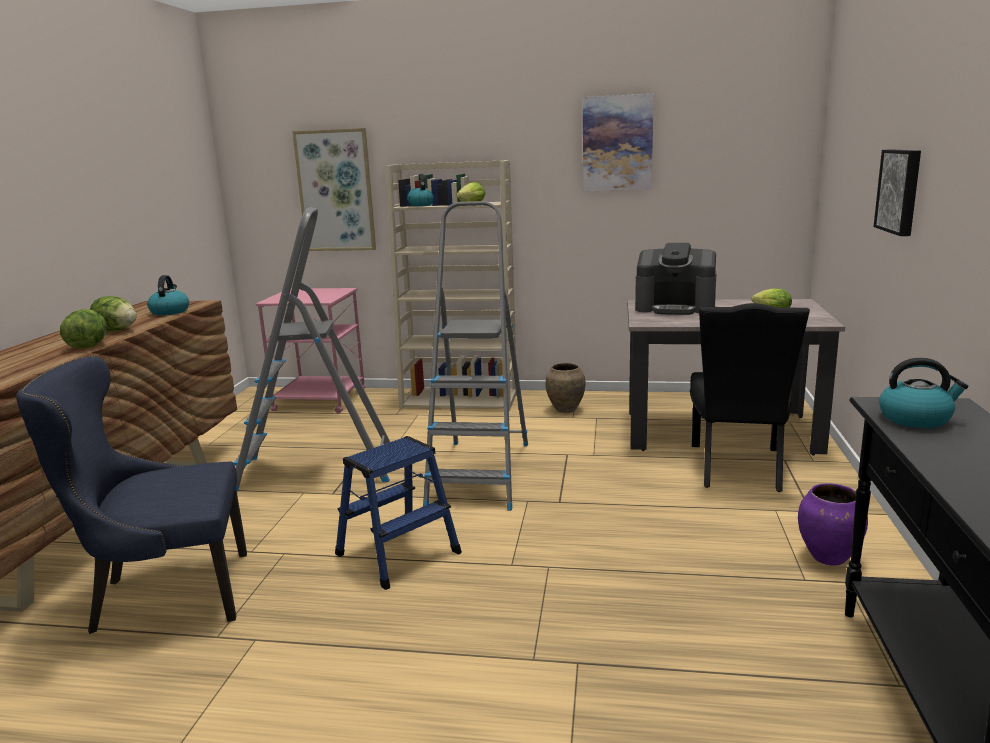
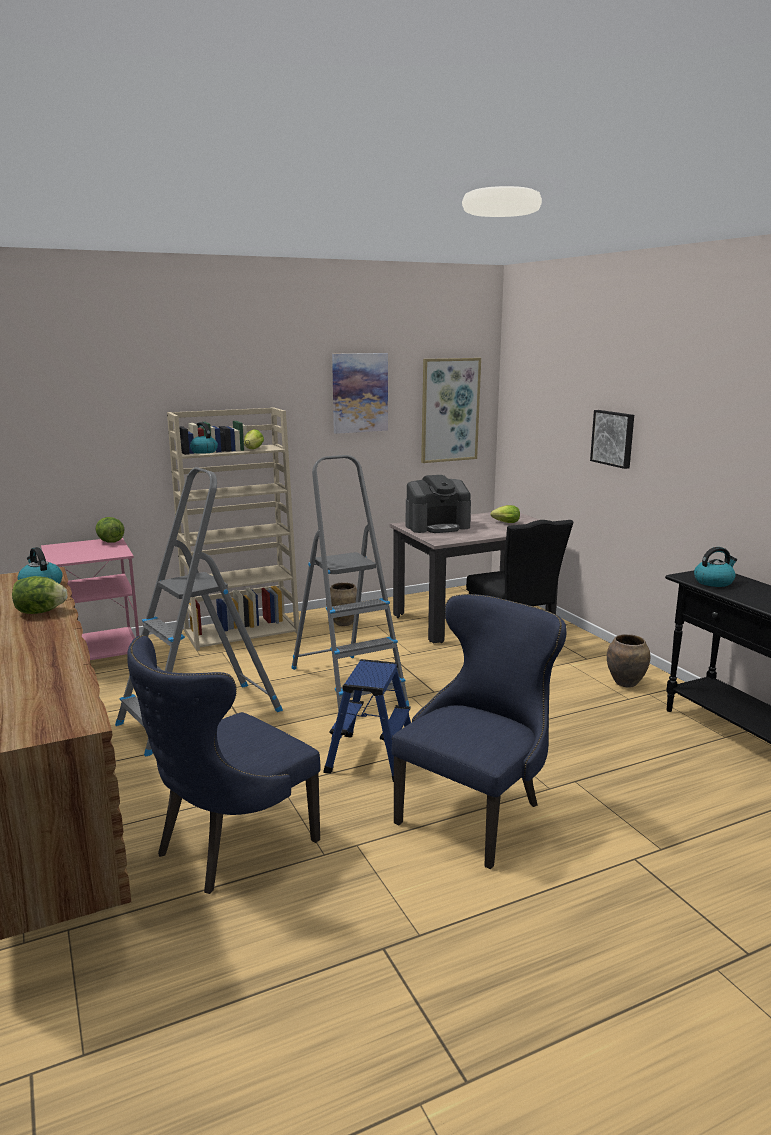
camera: 35 degrees left, 0 degrees up
lettuce [60,309,107,349] -> lettuce moved to [96,517,124,543]
picture [292,128,376,251] -> picture moved to [421,358,481,463]
purple vase [798,483,868,566] -> brown vase [607,634,650,688]
none -> blue chair [392,594,567,869]

